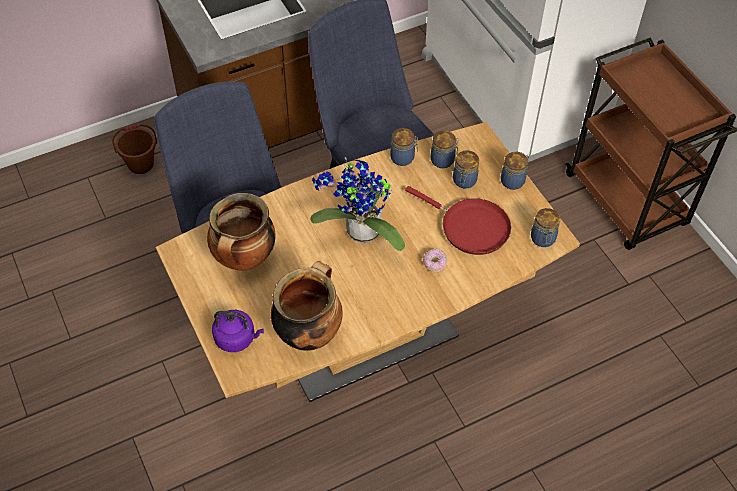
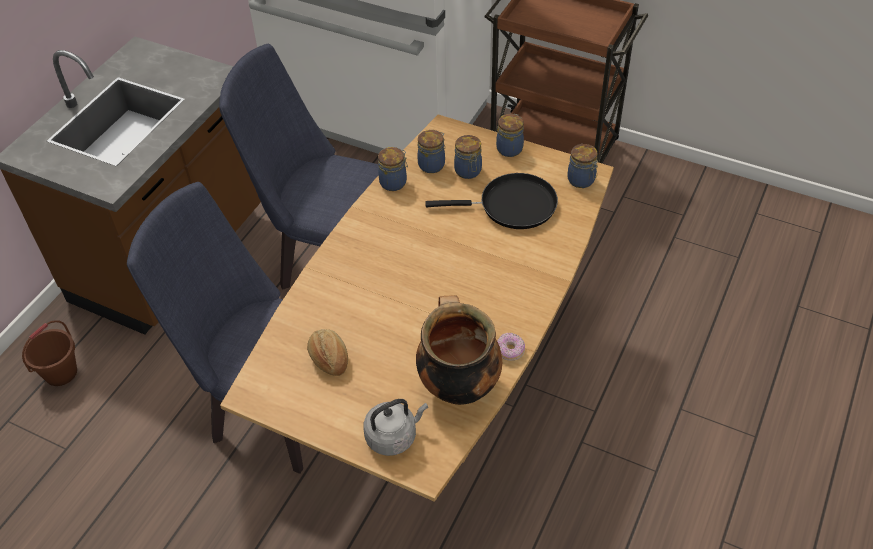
camera: 35 degrees left, 5 degrees down
cooking pot [207,193,276,271] -> bread [307,329,348,376]
purple kettle [212,310,264,352] -> grey kettle [364,399,428,456]
potted plant [310,157,405,251] -> none
red frying pan [405,186,511,255] -> black frying pan [425,173,558,229]
donut [423,249,447,272] -> donut moved to [497,333,525,361]

